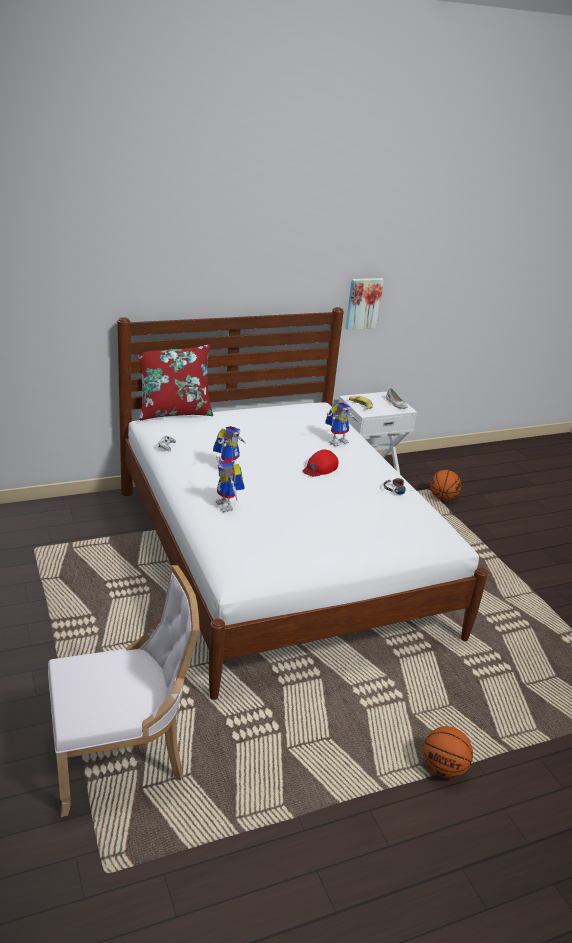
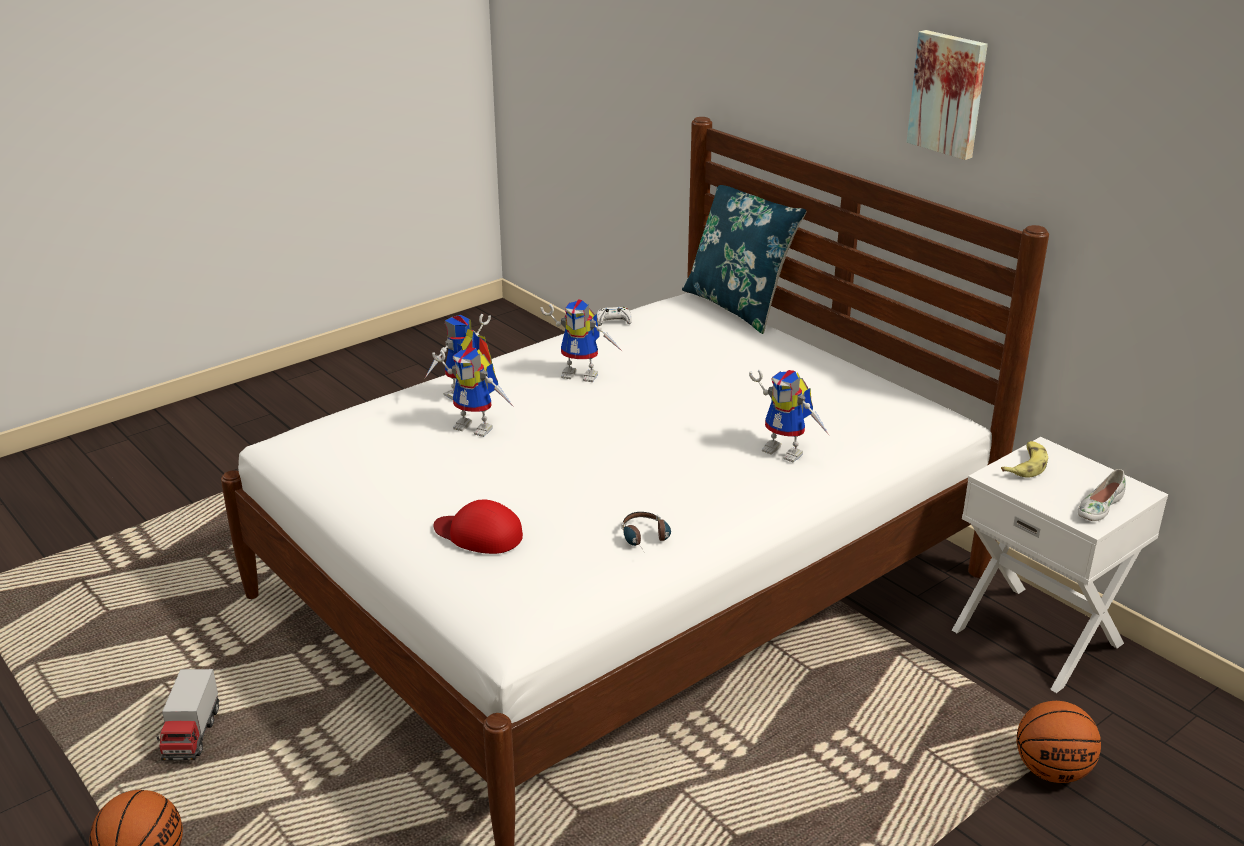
camera: 75 degrees right, 0 degrees up
white chair [48,565,199,817] -> none
red pillow [137,344,213,420] -> blue pillow [682,185,807,334]
red cap [303,450,338,477] -> red cap moved to [434,500,523,554]
picture [346,278,384,330] -> picture moved to [907,30,988,160]
none -> toy truck [156,669,220,761]
none -> toy robot [432,348,514,437]

